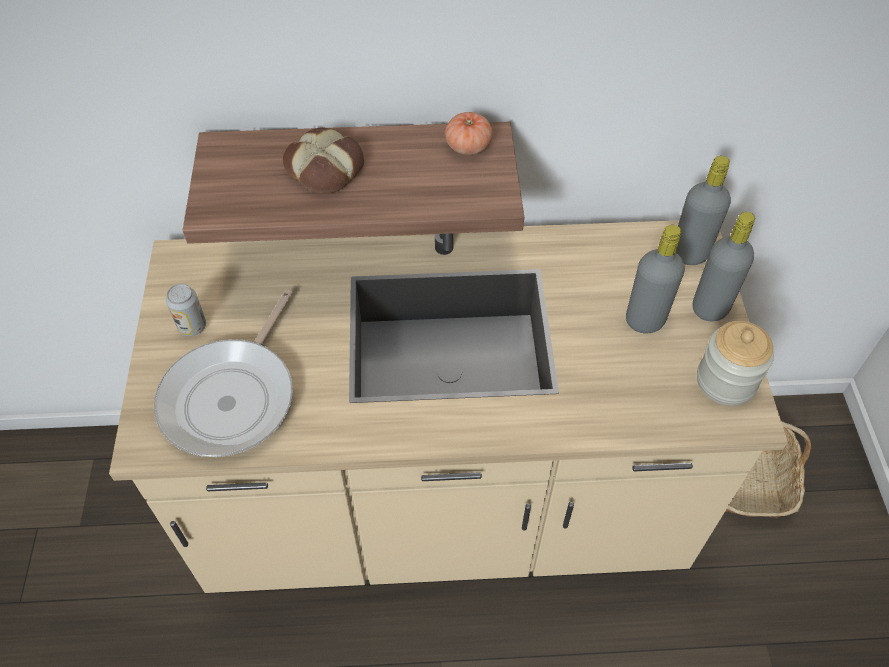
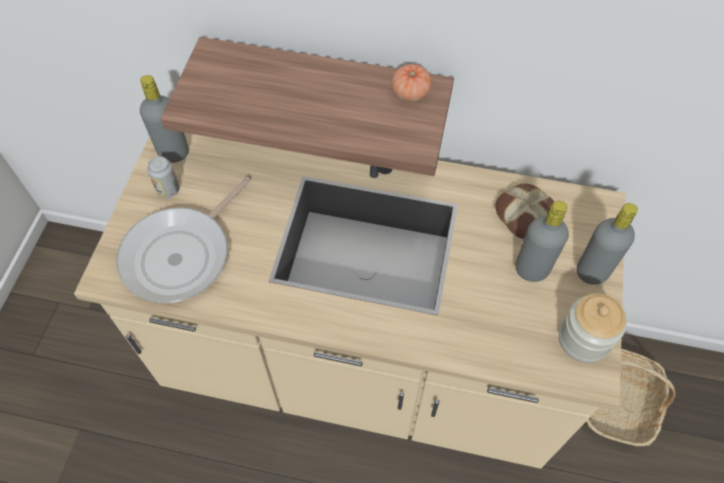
camera: 15 degrees right, 5 degrees up
bread [283,128,364,194] -> bread moved to [495,184,554,239]
grey bottle [676,156,731,265] -> grey bottle moved to [140,75,189,163]

